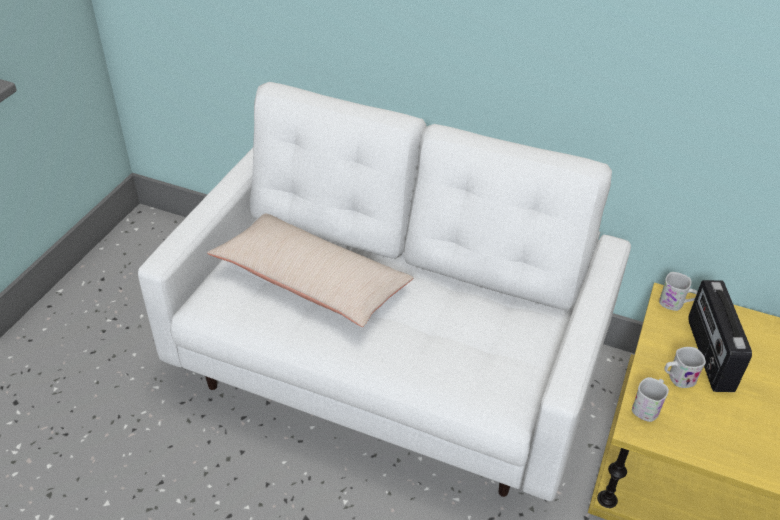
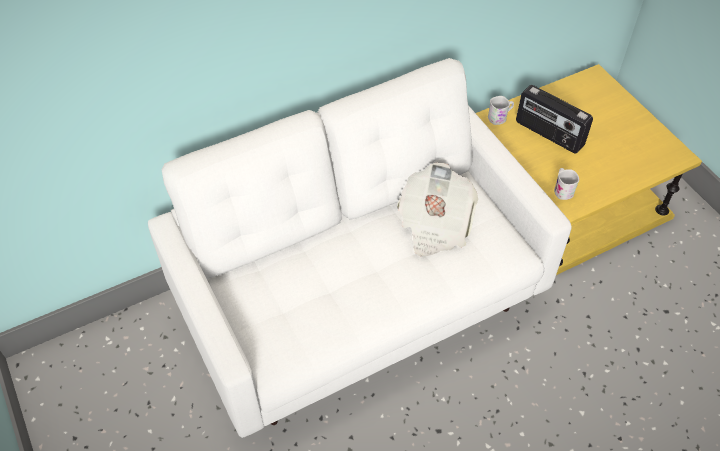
camera: 50 degrees left, 10 degrees up
beige pillow [207,214,413,327] -> none
white mug [664,347,706,388] -> none
none -> newspaper [397,163,478,256]

